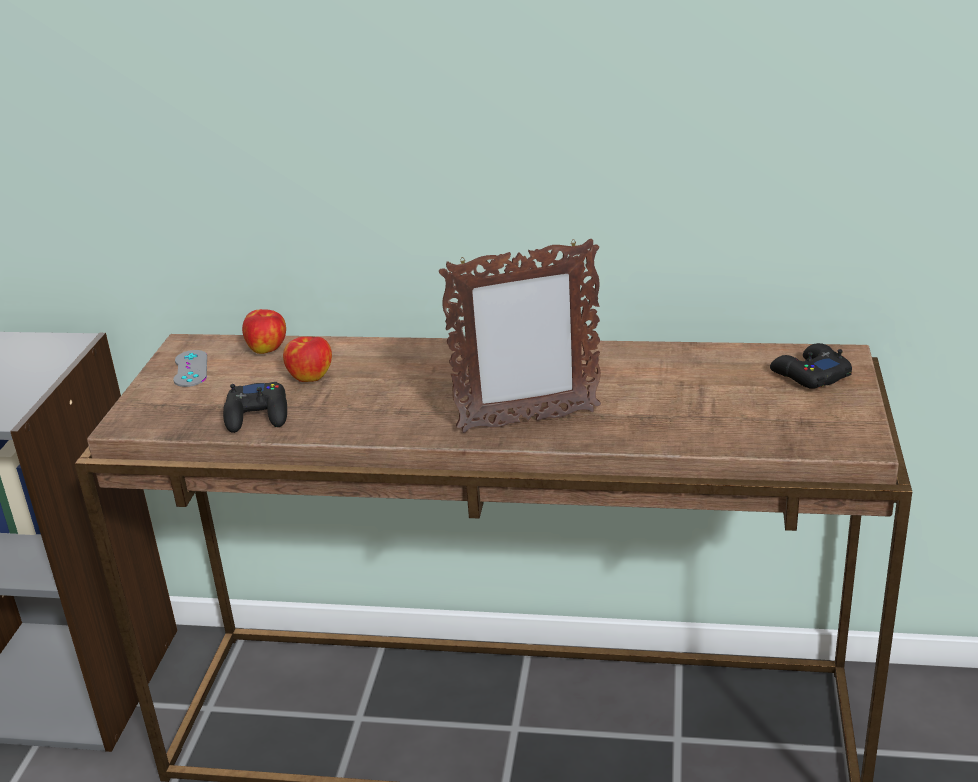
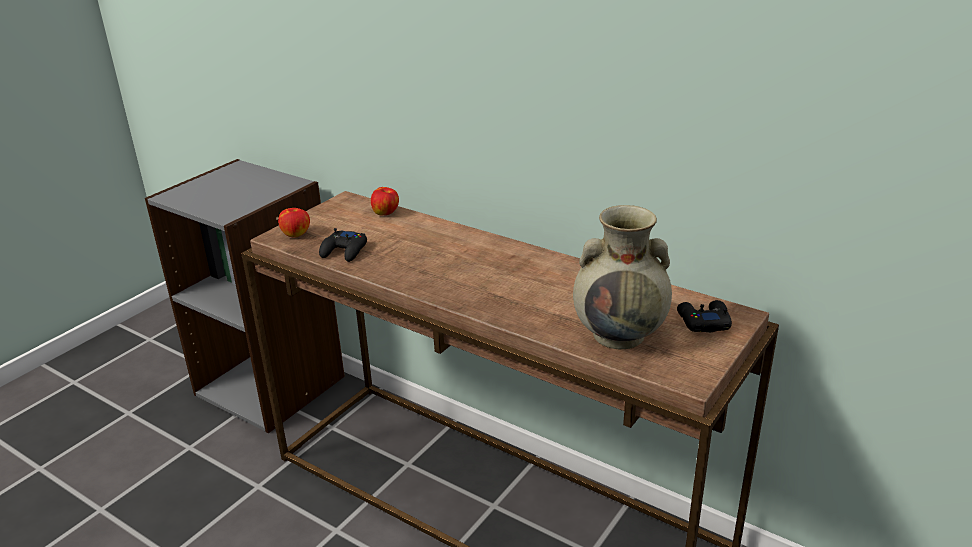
camera: 25 degrees right, 0 degrees up
grey game controller [173,350,207,387] -> none
apple [283,337,332,382] -> apple moved to [278,208,310,238]
picture frame [439,239,601,433] -> none
none -> beige vase [573,205,672,349]

